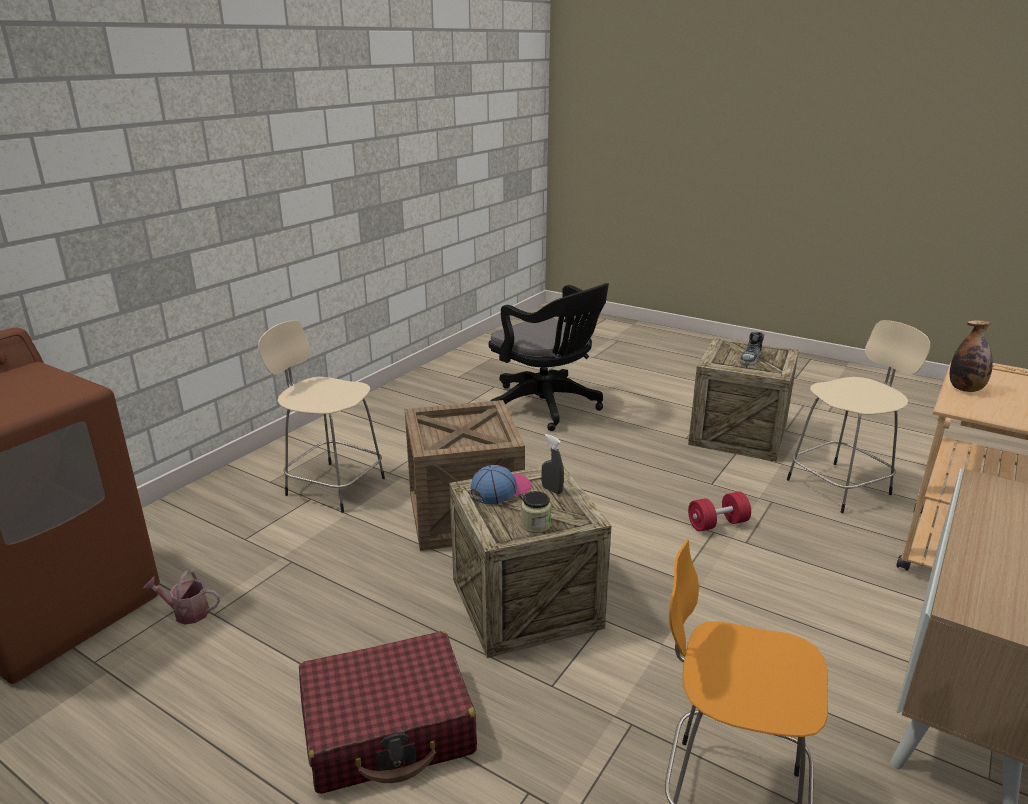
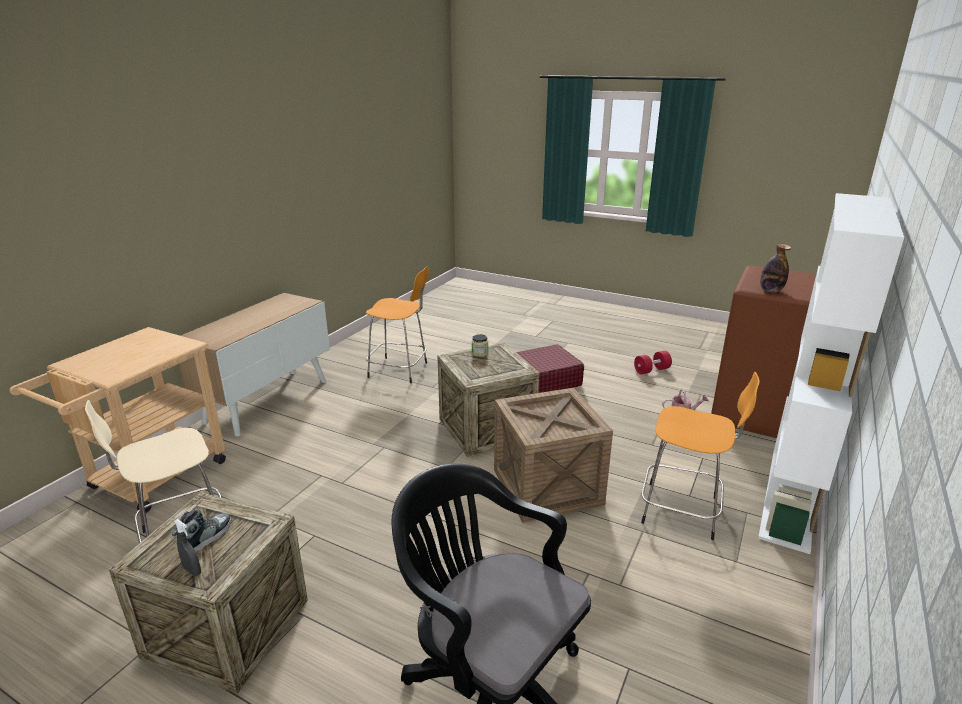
camera: 175 degrees right, 0 degrees up
beige stool [258,320,385,513] -> orange stool [641,372,760,540]
cap [471,465,531,504] -> none
grey spray bottle [541,434,564,494] -> grey spray bottle moved to [174,519,201,576]
red dumbbell [688,492,751,531] -> red dumbbell moved to [634,350,672,374]
bottle [950,320,993,392] -> bottle moved to [760,244,791,293]
none -> white bookcase [758,193,904,554]

